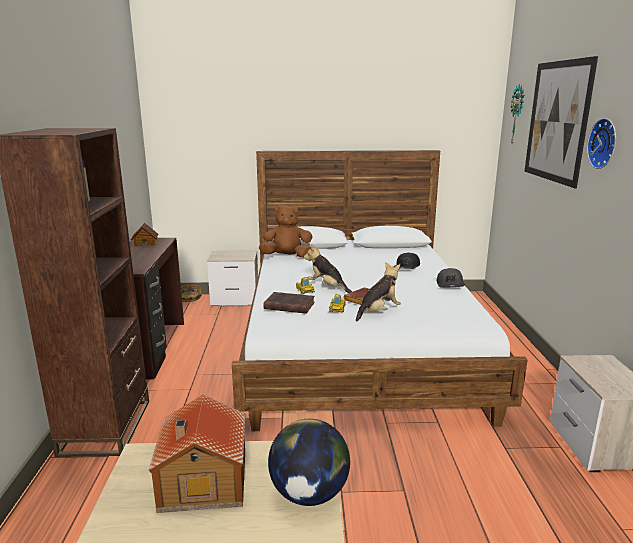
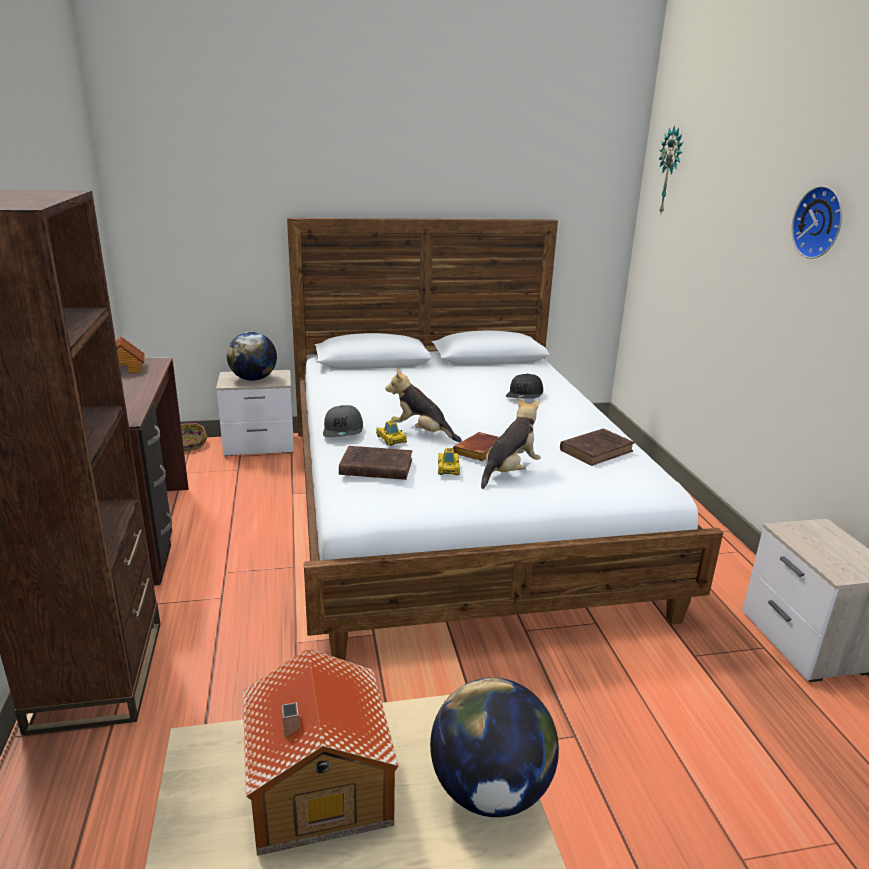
camera: 10 degrees left, 5 degrees up
brown plush toy [259,204,312,258] -> none
grey cap [437,268,465,288] -> grey cap moved to [323,405,363,437]
picture [525,56,598,189] -> none
none -> globe [227,332,277,381]
none -> brown book [560,428,634,466]

